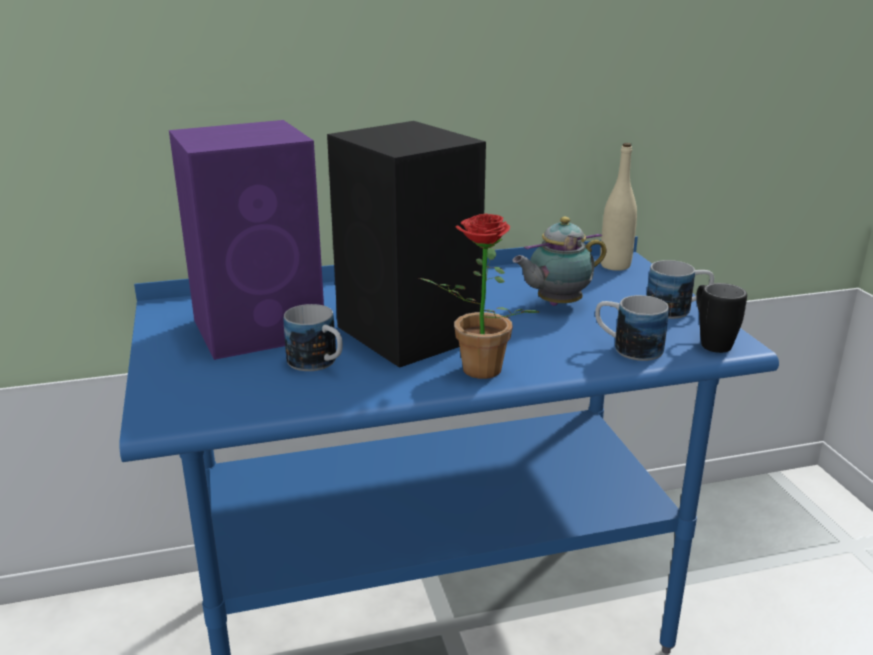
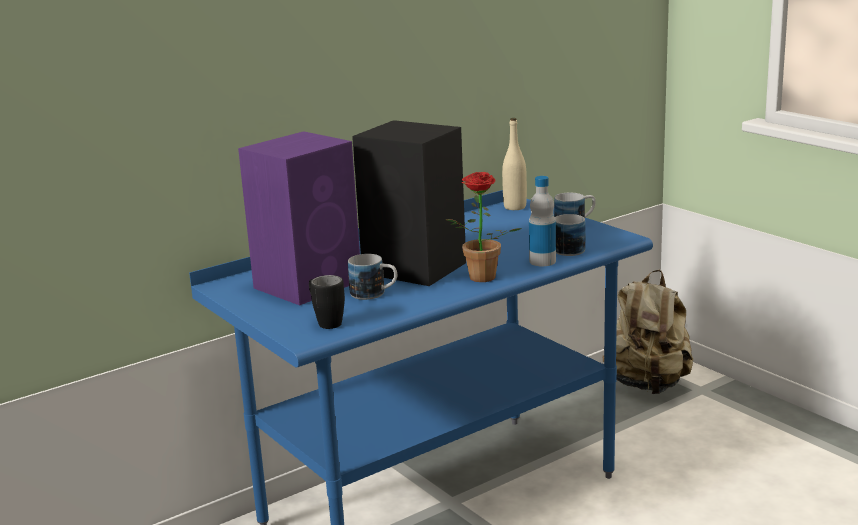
camera: 20 degrees left, 5 degrees down
teapot [512,217,606,306] -> none
black mug [696,283,747,353] -> black mug moved to [309,275,345,329]
none -> bottle [529,176,556,266]
none -> beige backpack [603,270,693,394]

